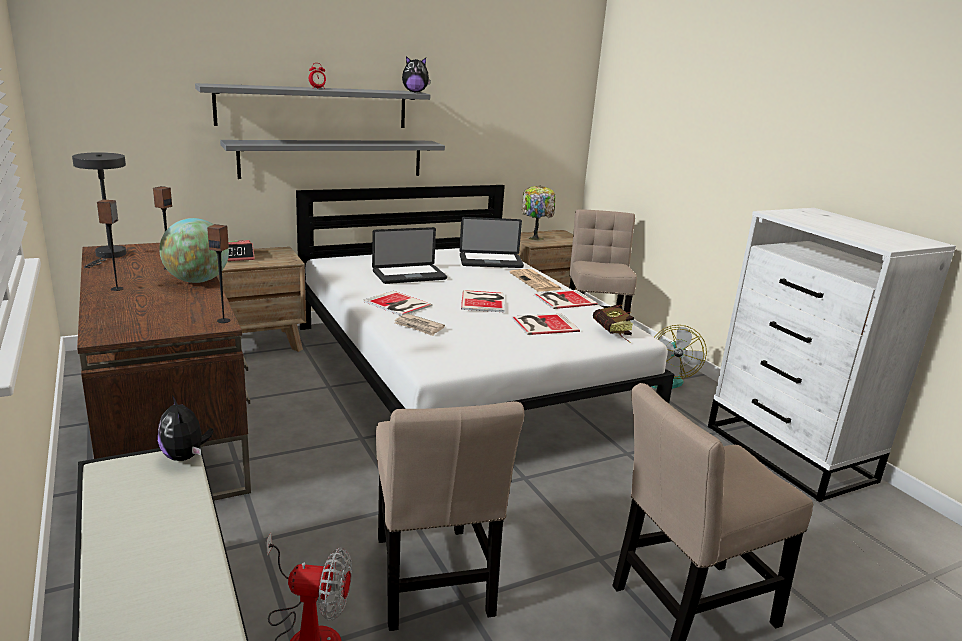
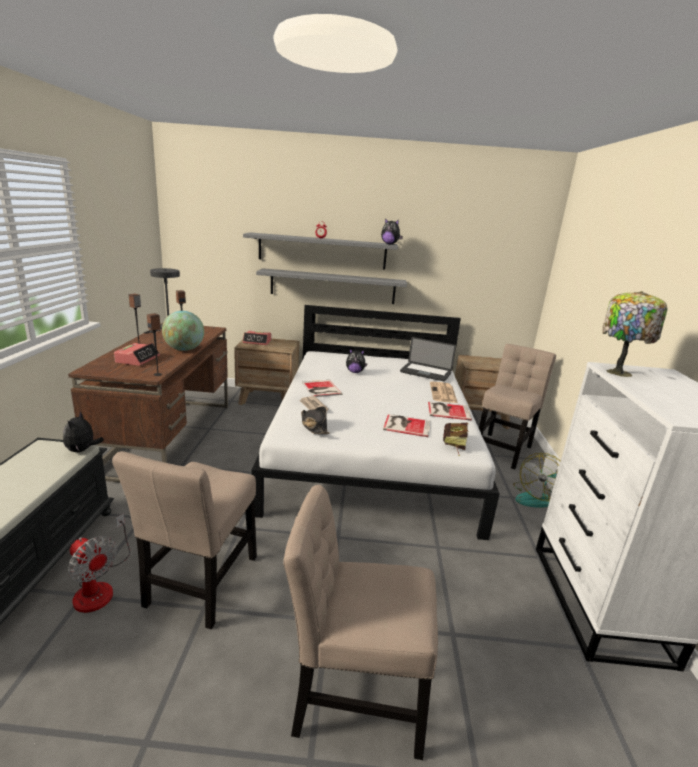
camera: 30 degrees right, 0 degrees up
laptop [372,227,447,284] -> plush toy [346,349,367,373]
book [461,290,505,312] -> none
table lamp [522,185,555,241] -> table lamp moved to [602,291,668,377]
none -> alarm clock [114,343,160,366]
none -> black hat [301,406,330,434]

